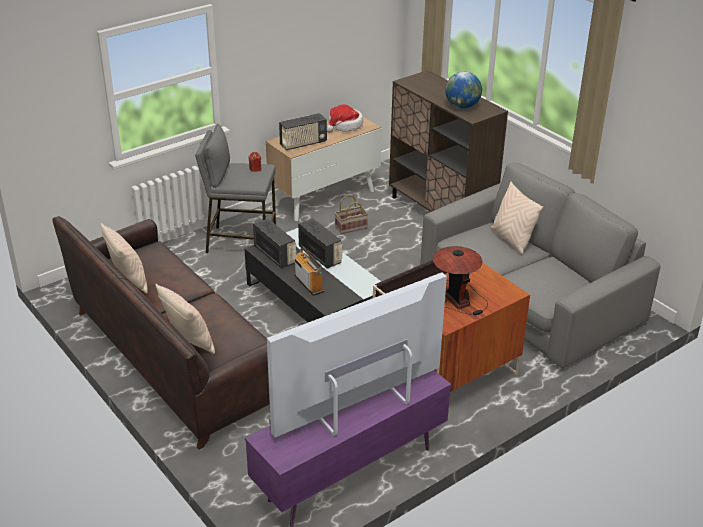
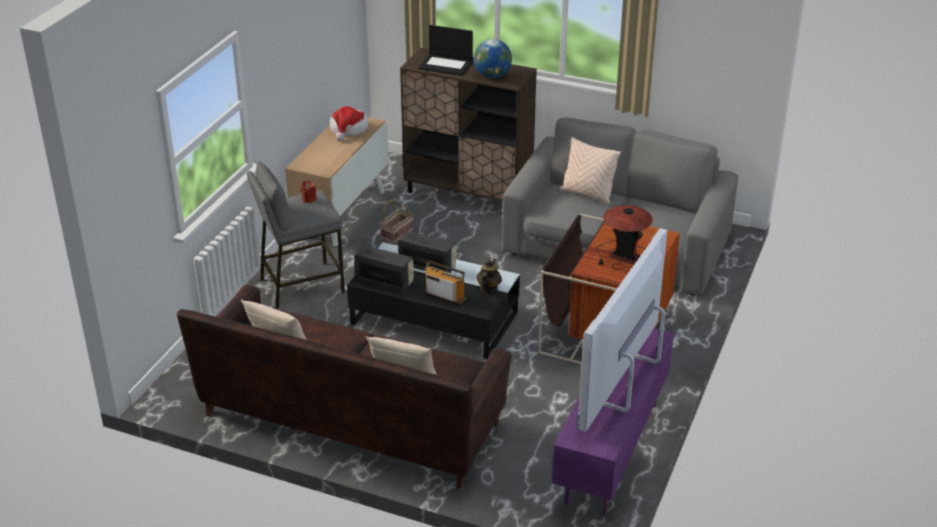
camera: 30 degrees left, 0 degrees up
radio [279,113,327,150] -> none
none -> laptop [418,25,473,76]
none -> teapot [476,258,502,293]

